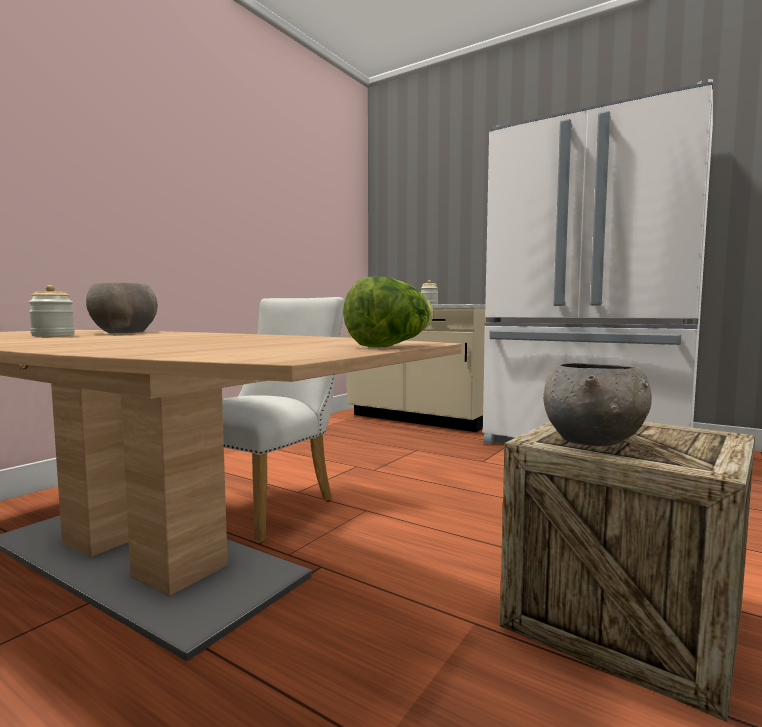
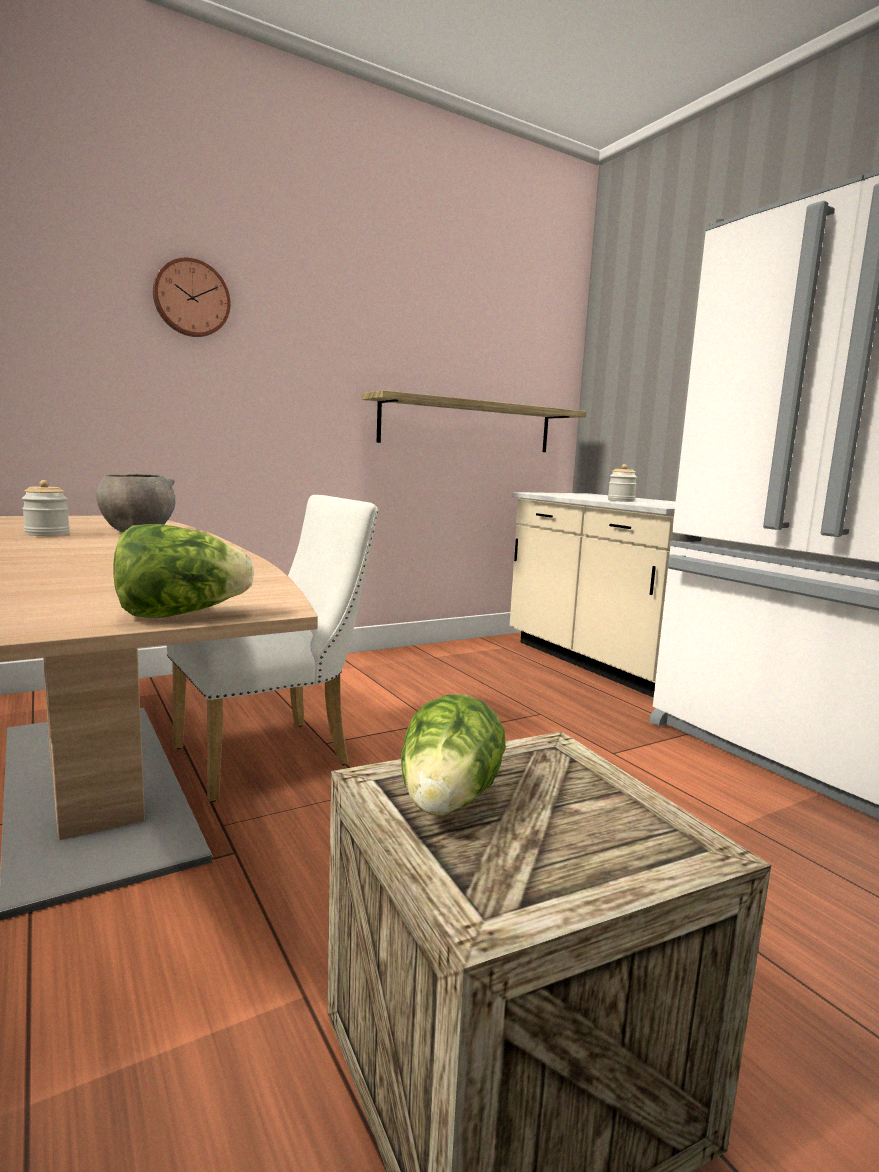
camera: 25 degrees right, 5 degrees up
grey bowl [543,363,652,446] -> lettuce [401,694,506,815]
none -> wall clock [153,257,231,337]
none -> shelf [362,390,587,452]

